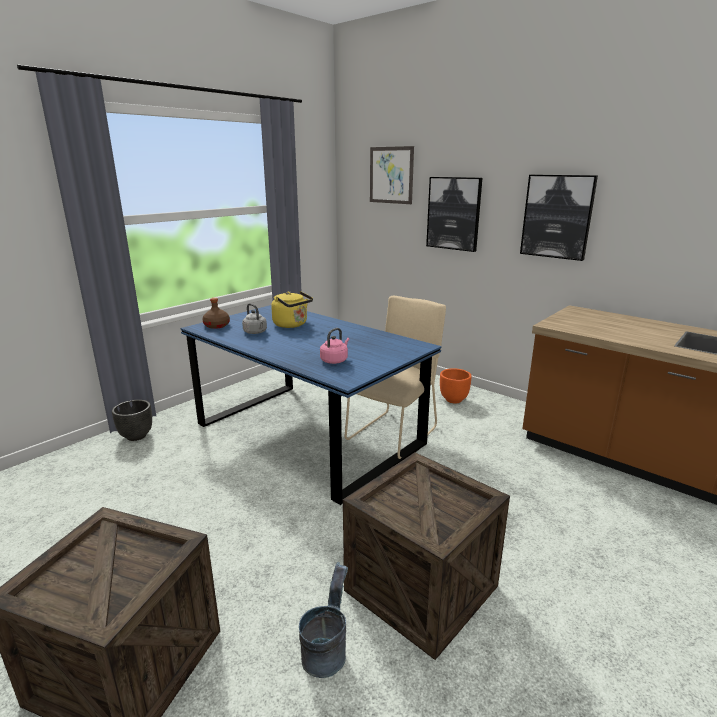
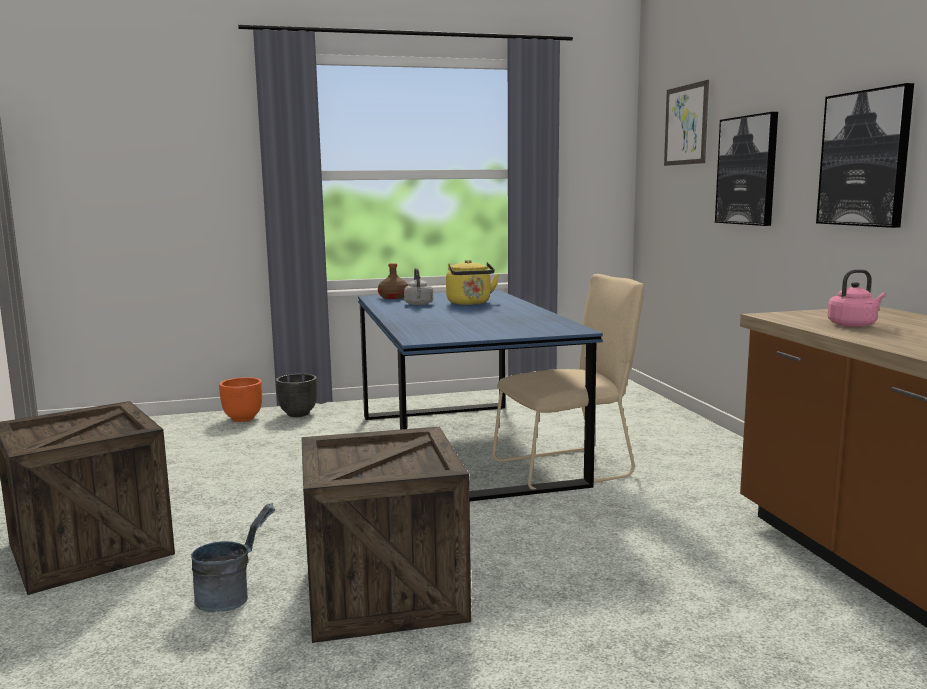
camera: 35 degrees right, 10 degrees down
pink kettle [320,328,350,364] -> pink kettle moved to [828,269,886,327]
orange planter [440,368,472,403] -> orange planter moved to [219,377,262,422]

